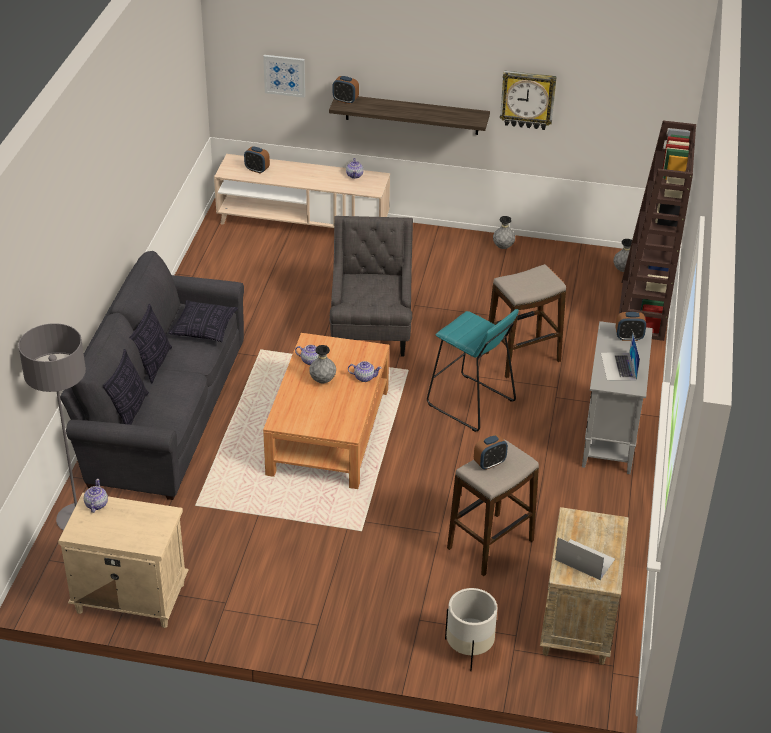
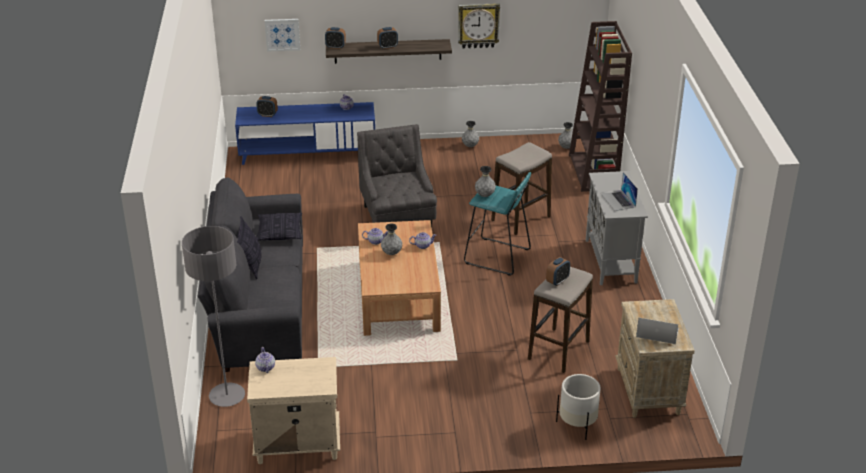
camera: 15 degrees left, 5 degrees down
pillow [103,349,149,425] -> none
beige tv stand [214,154,390,228] -> blue tv stand [235,102,375,165]
alarm clock [616,312,646,341] -> alarm clock moved to [377,27,398,49]
none -> grey vase [475,166,496,197]

